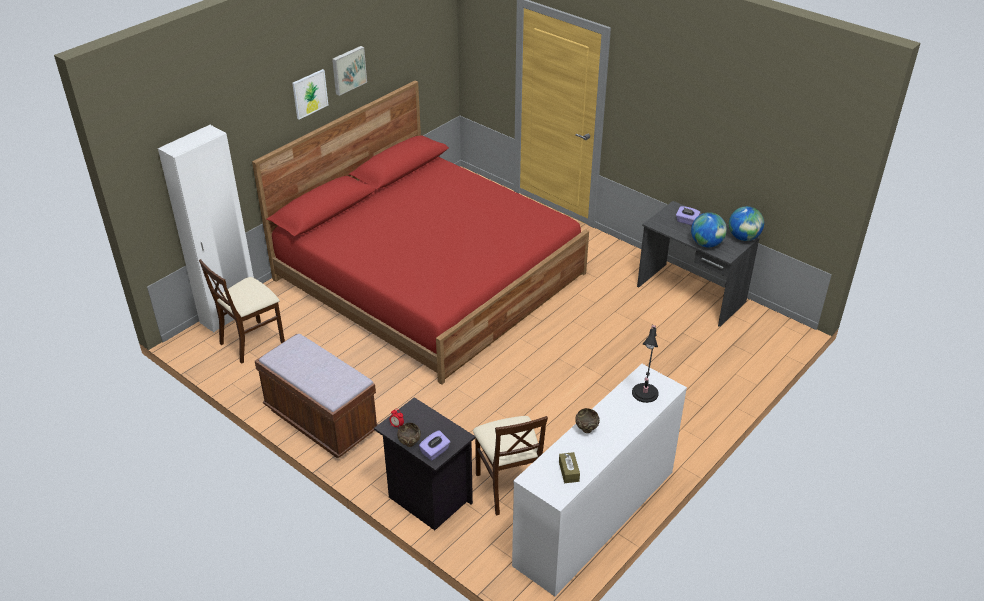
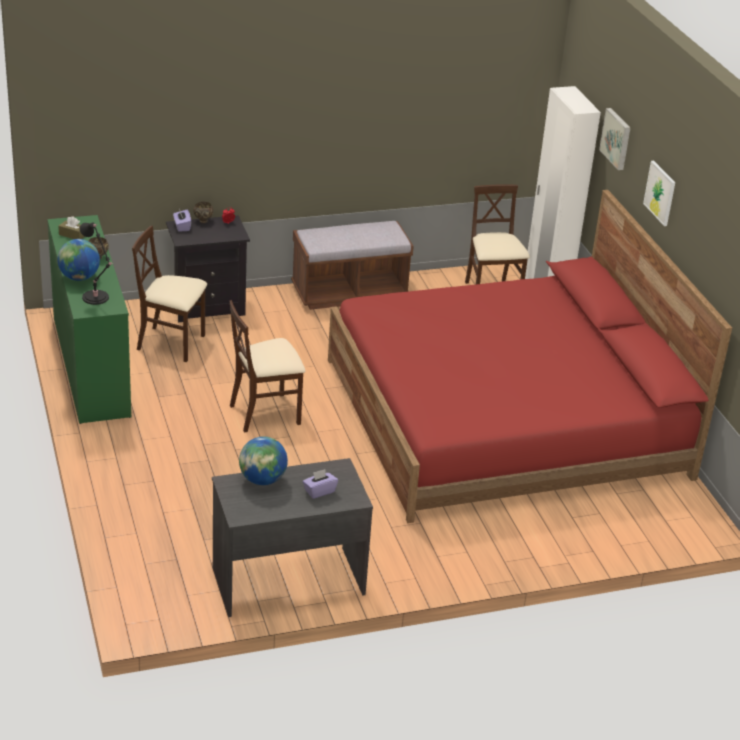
camera: 120 degrees right, 5 degrees down
picture [332,46,367,96] -> picture moved to [599,108,631,170]
white dresser [512,364,687,596] -> green dresser [47,215,131,424]
globe [729,206,764,241] -> globe moved to [57,239,100,281]
none -> beige chair [229,300,305,433]

